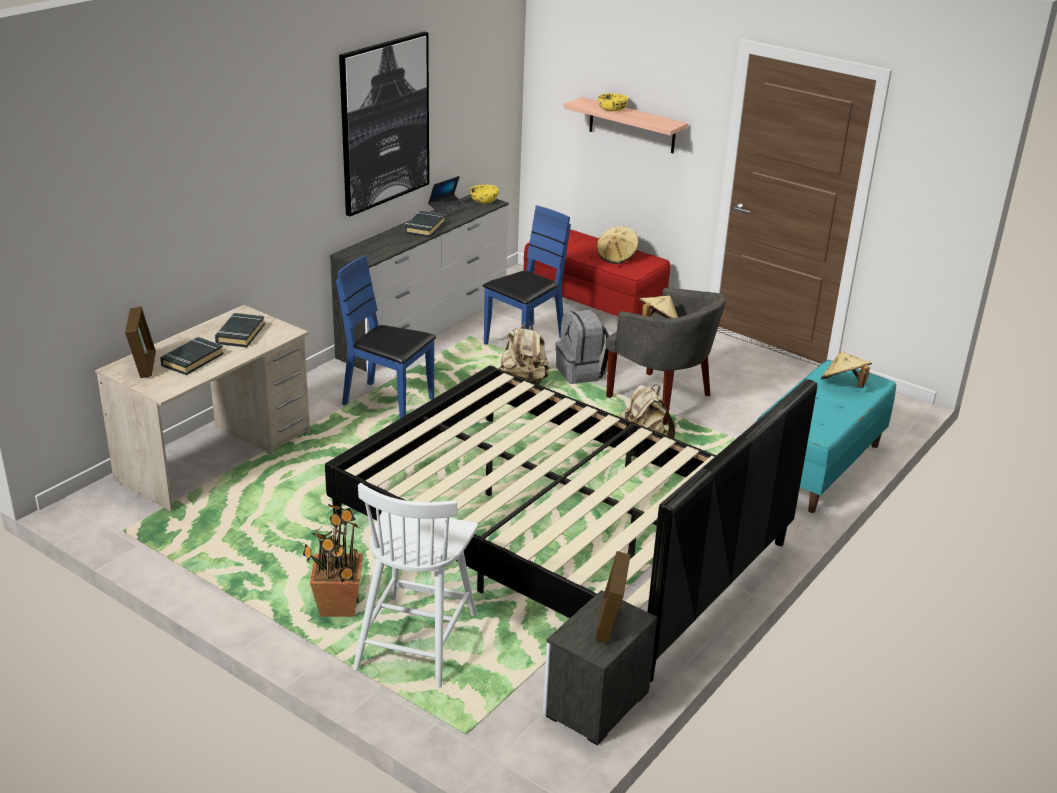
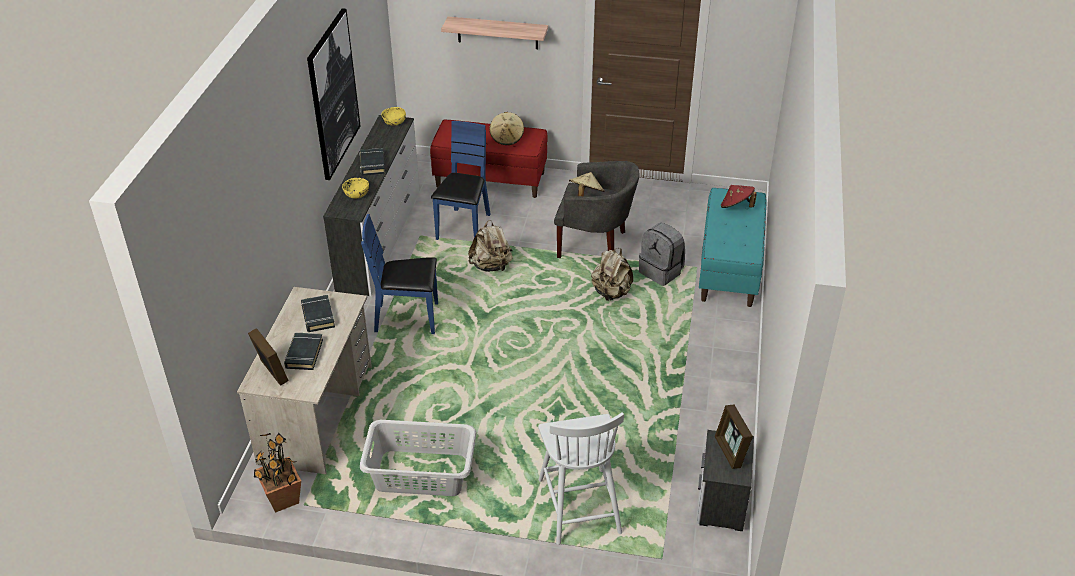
camera: 25 degrees left, 10 degrees up
potted plant [303,504,363,617] -> potted plant moved to [254,433,301,513]
black bed [325,366,817,682] -> none
laptop [428,176,469,217] -> none
grey backpack [556,309,609,384] -> grey backpack moved to [639,223,685,286]
yellow bowl [598,93,628,111] -> yellow bowl moved to [342,178,369,198]
beige hat [821,352,872,388] -> red hat [721,185,757,208]
none -> grey laundry basket [360,420,476,496]

